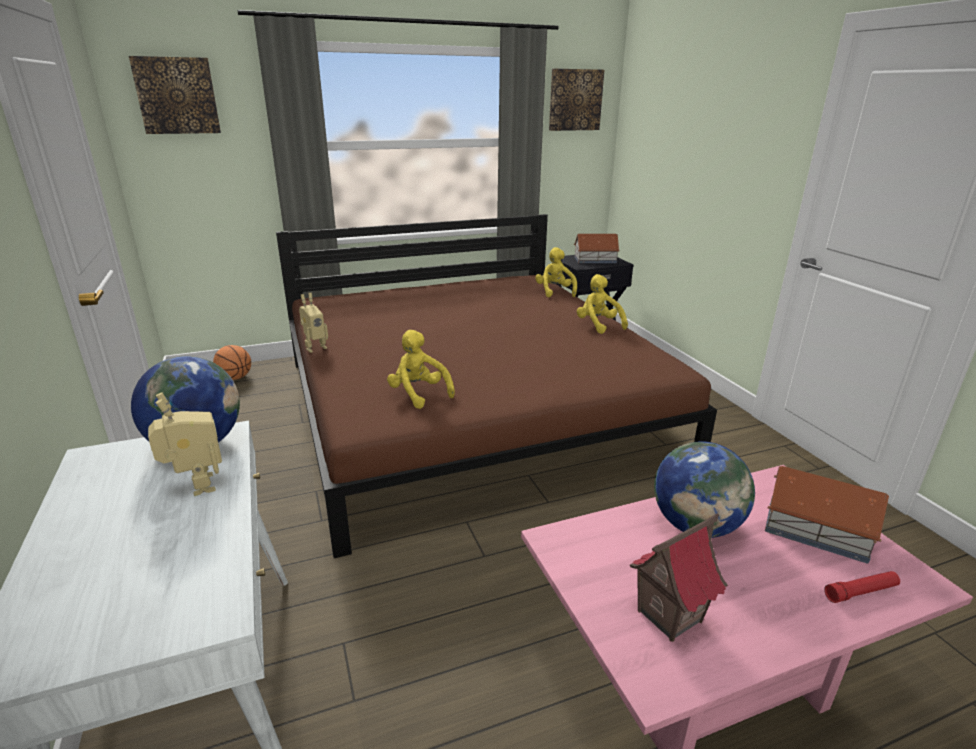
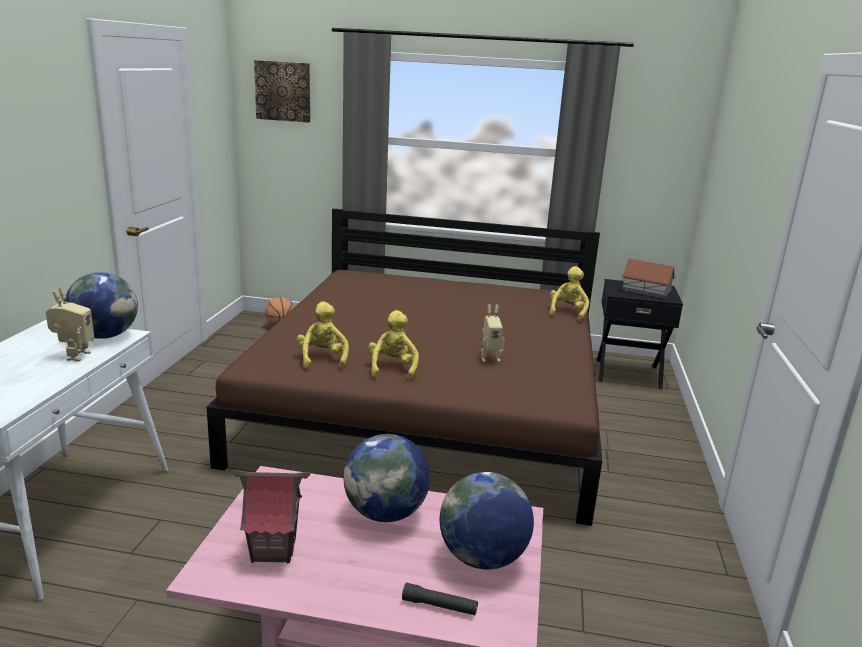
camera: 30 degrees right, 5 degrees down
toy robot [299,293,328,353] -> toy robot moved to [481,304,505,362]
picture [549,69,604,131] -> none
yellow plush toy [577,274,628,334] -> yellow plush toy moved to [368,310,419,381]
toy house [765,466,889,564] -> globe [440,472,534,570]
red flashlight [824,571,900,603] -> black flashlight [402,583,478,615]

